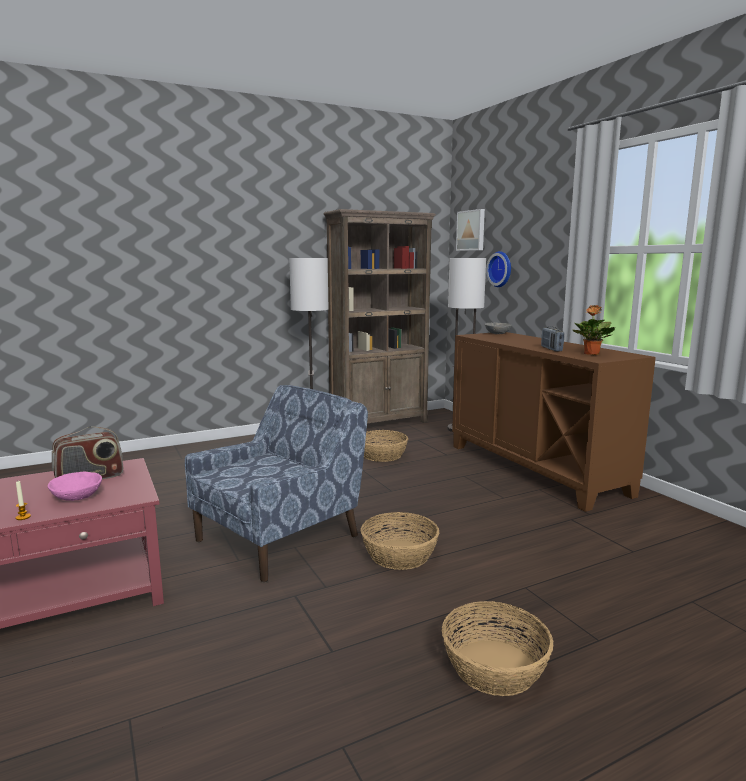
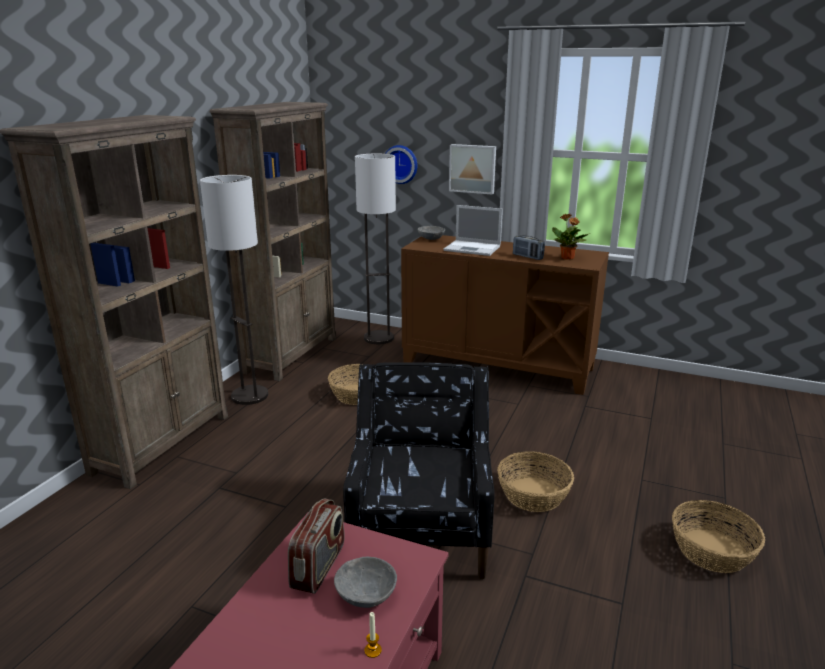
camera: 40 degrees left, 10 degrees up
pink bowl [48,472,102,501] -> grey bowl [334,557,397,608]
blue armchair [185,385,368,582] -> black armchair [343,362,495,580]
picture [456,209,485,251] -> picture moved to [449,144,496,194]
none -> brown bookcase [0,115,228,489]
none -> laptop [444,205,503,256]

